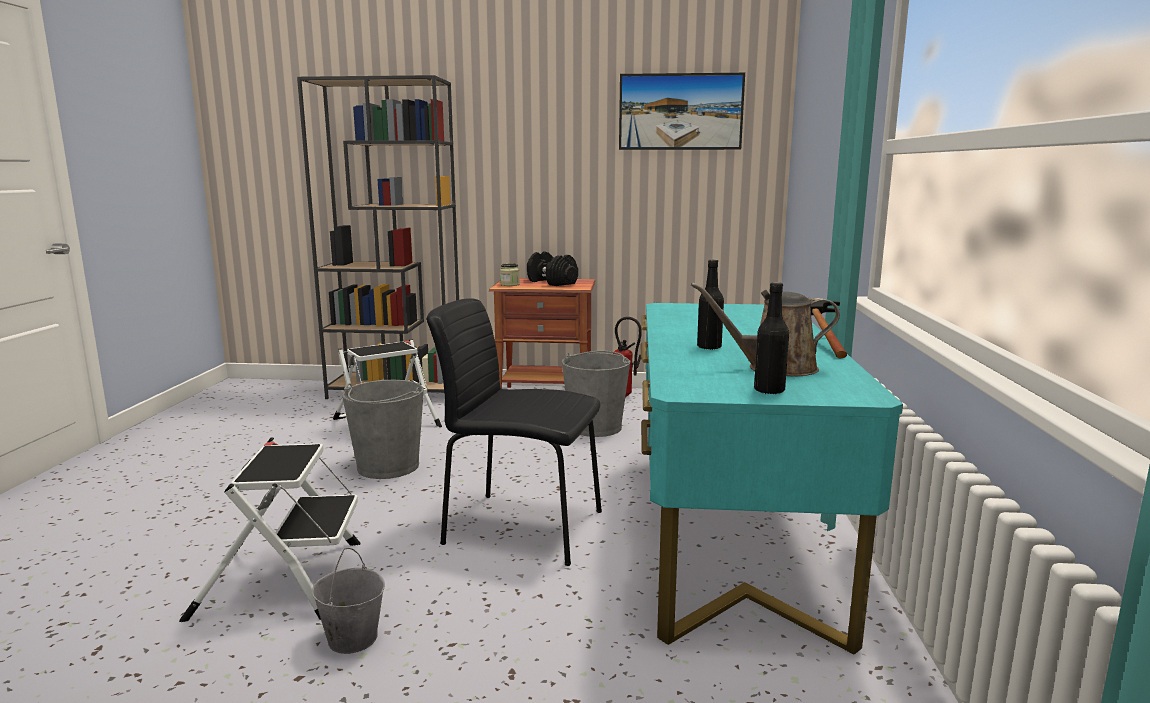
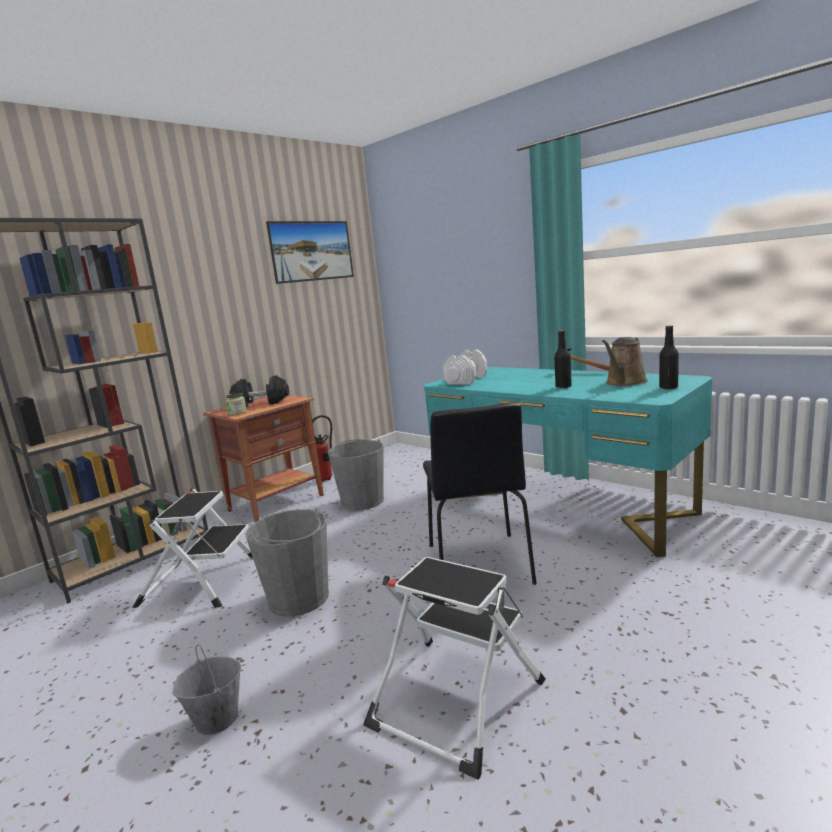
camera: 50 degrees left, 0 degrees up
grey bucket [312,548,385,654] -> grey bucket moved to [172,645,241,735]
black chair [426,298,602,566] -> black chair turned 60 degrees counterclockwise [423,402,537,585]
none -> white dumbbell [443,349,487,384]

